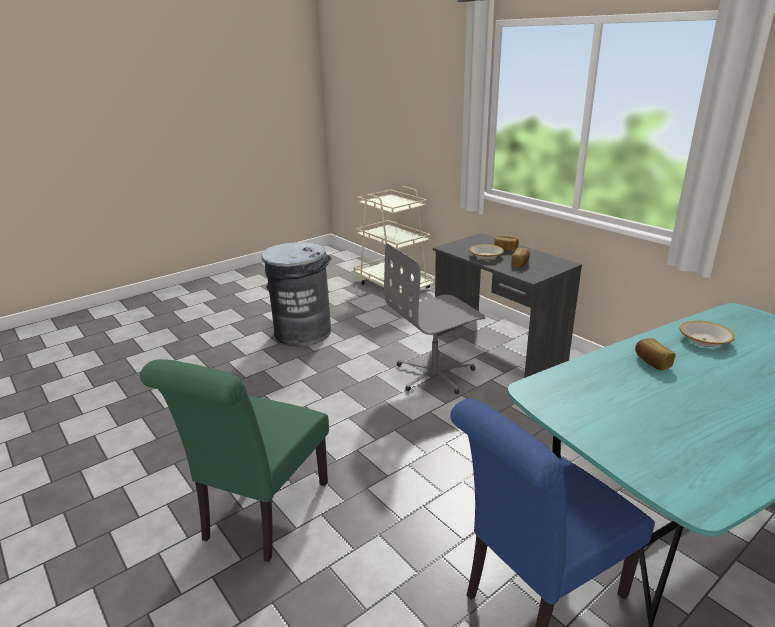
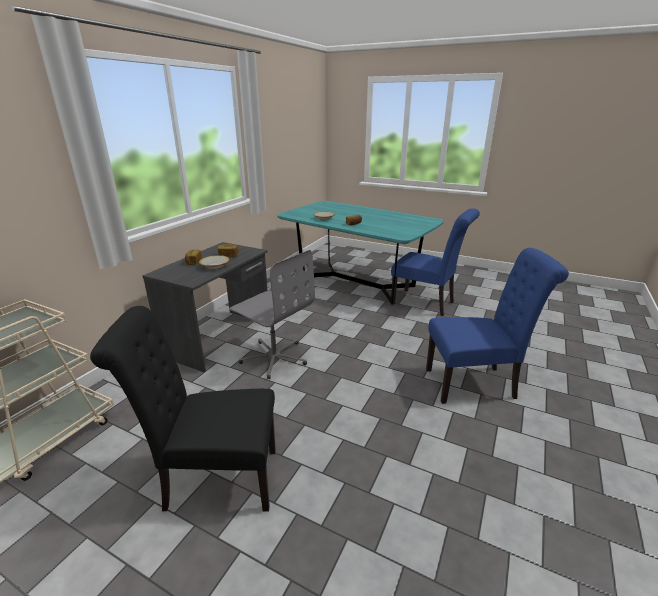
camera: 115 degrees left, 0 degrees up
green chair [140,359,329,562] -> blue chair [426,248,569,404]
grey trash can [261,242,332,346] -> black chair [90,306,276,512]

